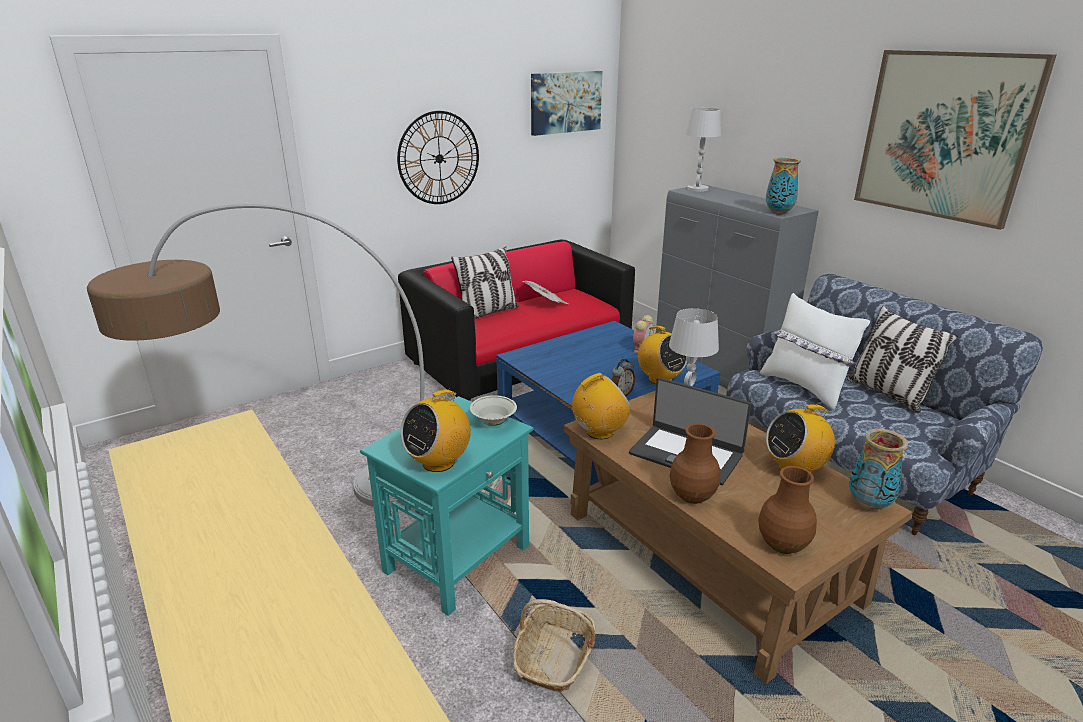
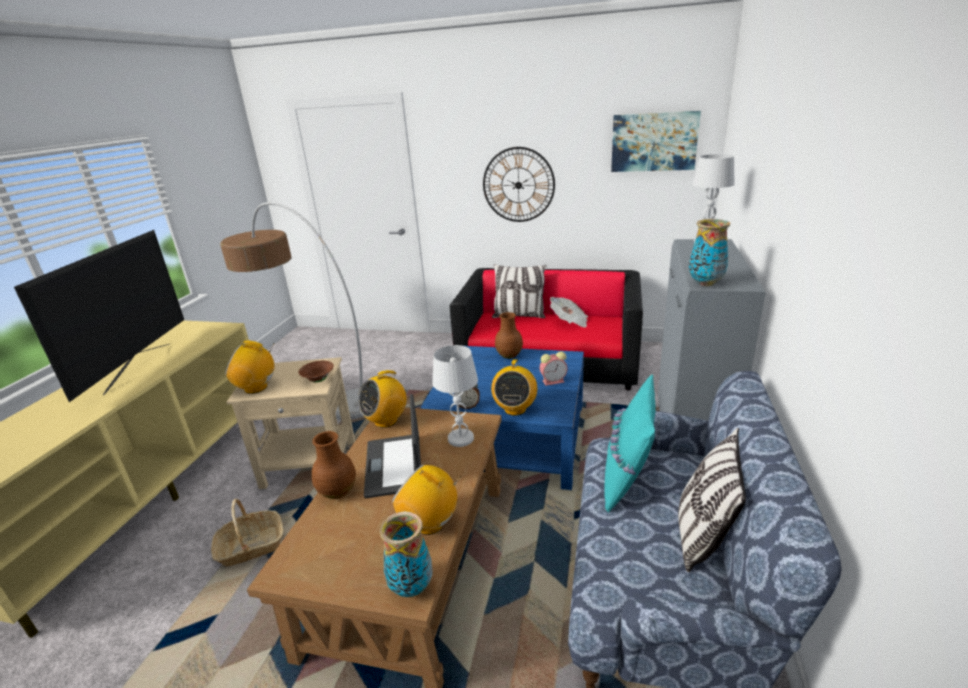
camera: 50 degrees right, 0 degrees up
turquoise side table [360,396,533,616] -> beige side table [226,357,355,489]
white bowl [470,395,517,426] -> brown bowl [298,361,334,382]
radio [572,373,631,439] -> radio turned 120 degrees clockwise [358,369,406,428]
brown vase [758,466,817,554] -> brown vase moved to [495,312,523,359]
white pillow [760,293,870,410] -> turquoise pillow [605,374,656,513]
picture [854,50,1056,230] -> none
none -> television [14,230,184,402]

